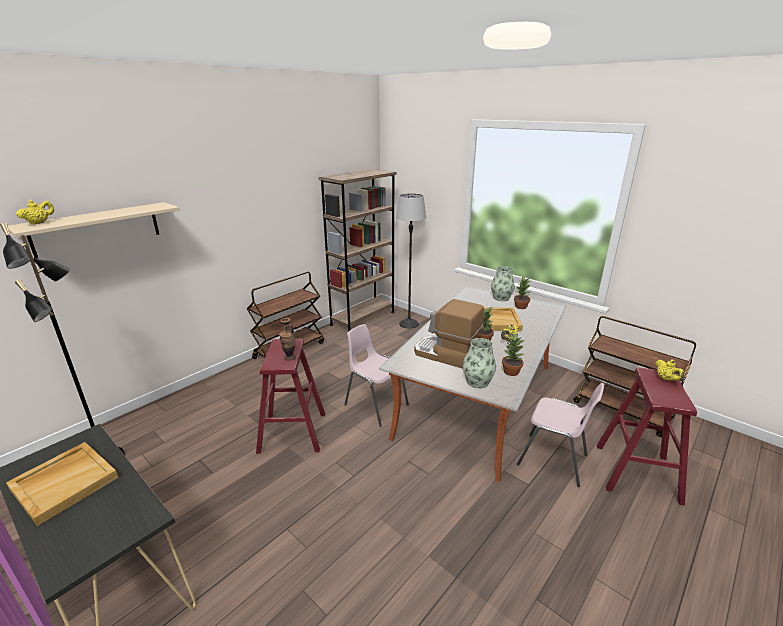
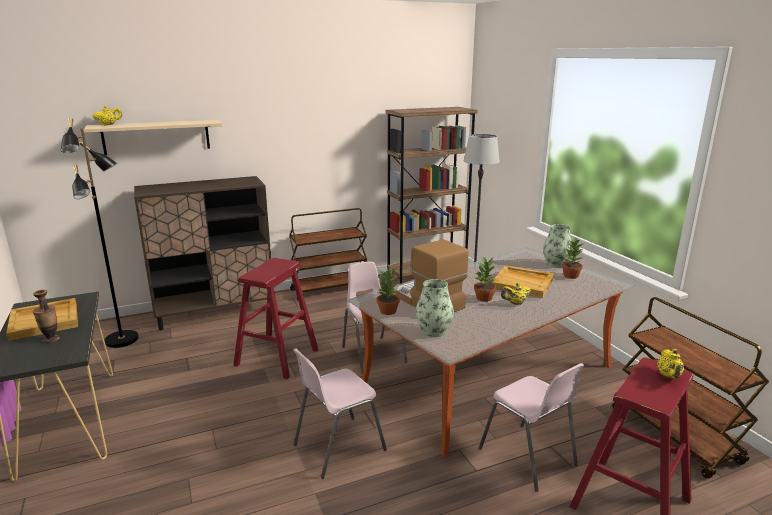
camera: 25 degrees right, 5 degrees down
vase [279,318,296,360] -> vase moved to [33,290,60,343]
potted plant [502,333,525,376] -> potted plant moved to [377,266,400,315]
none -> brown cabinet [134,176,271,330]
none -> pink chair [293,348,387,479]

